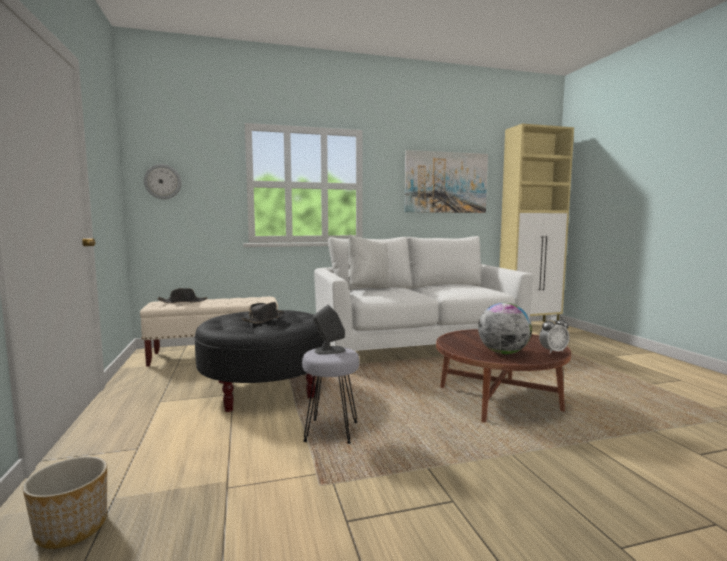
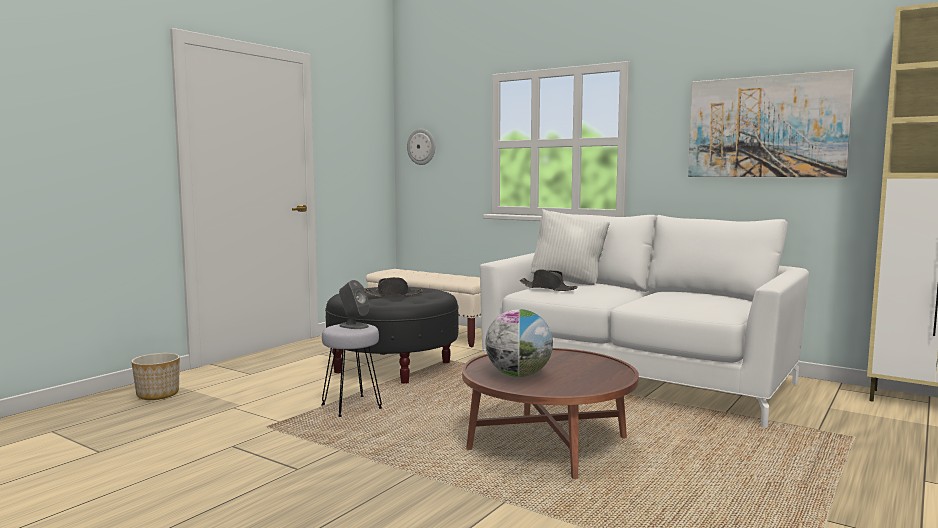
camera: 50 degrees right, 0 degrees up
black hat [158,288,207,303] -> black hat moved to [519,269,578,291]
alarm clock [539,315,569,354] -> none

